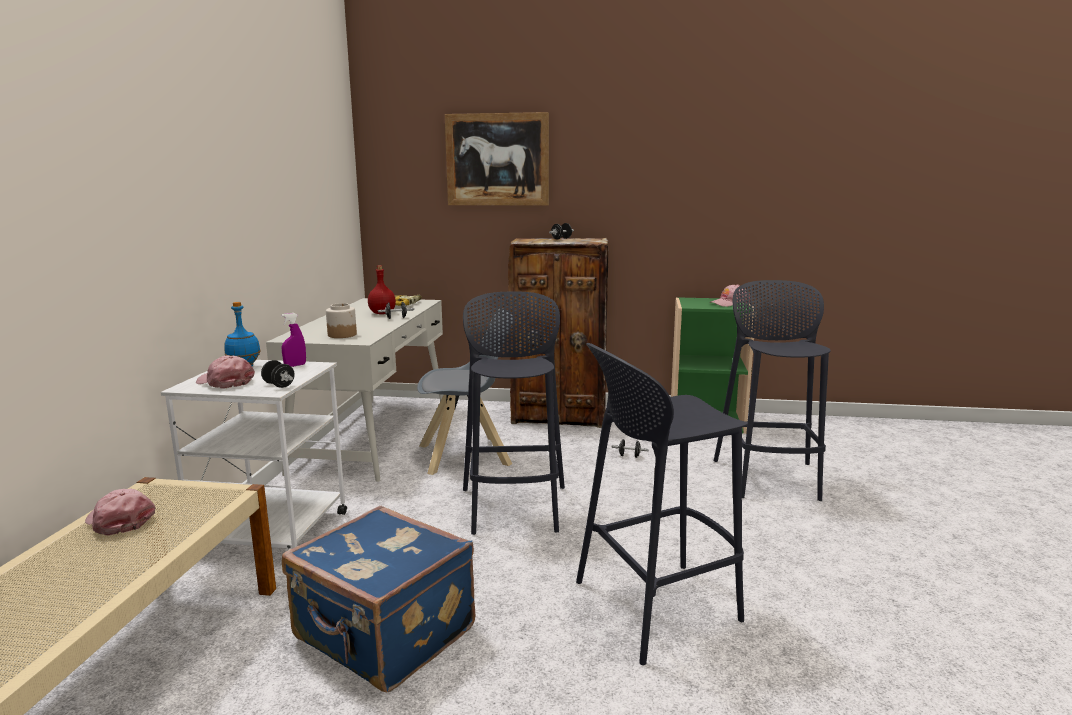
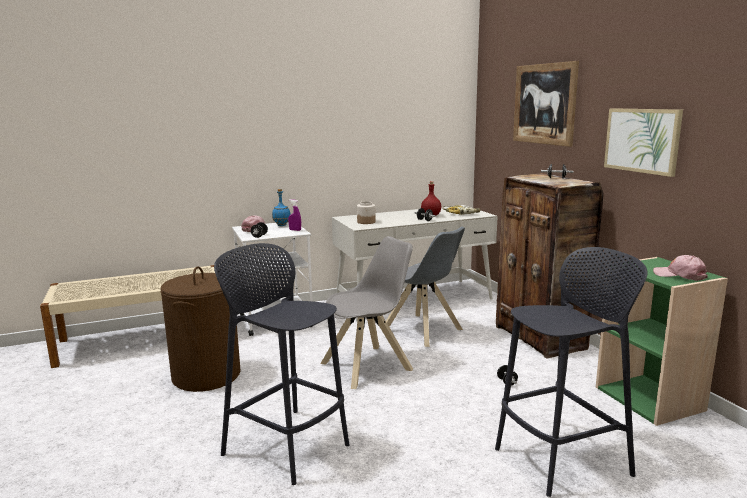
camera: 60 degrees right, 0 degrees up
pink cap [85,489,156,535] -> none
blue suitcase [282,506,475,692] -> brown laundry basket [160,266,241,392]
grey stool [463,292,565,535] -> grey chair [320,236,413,389]
none -> picture [604,108,683,177]

